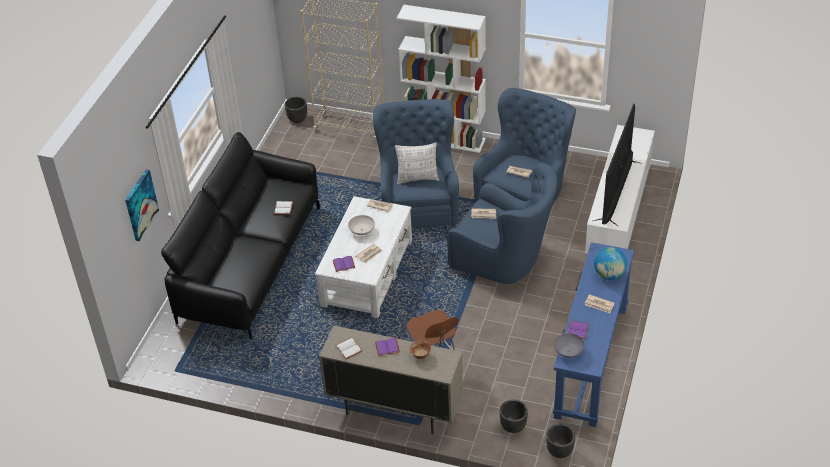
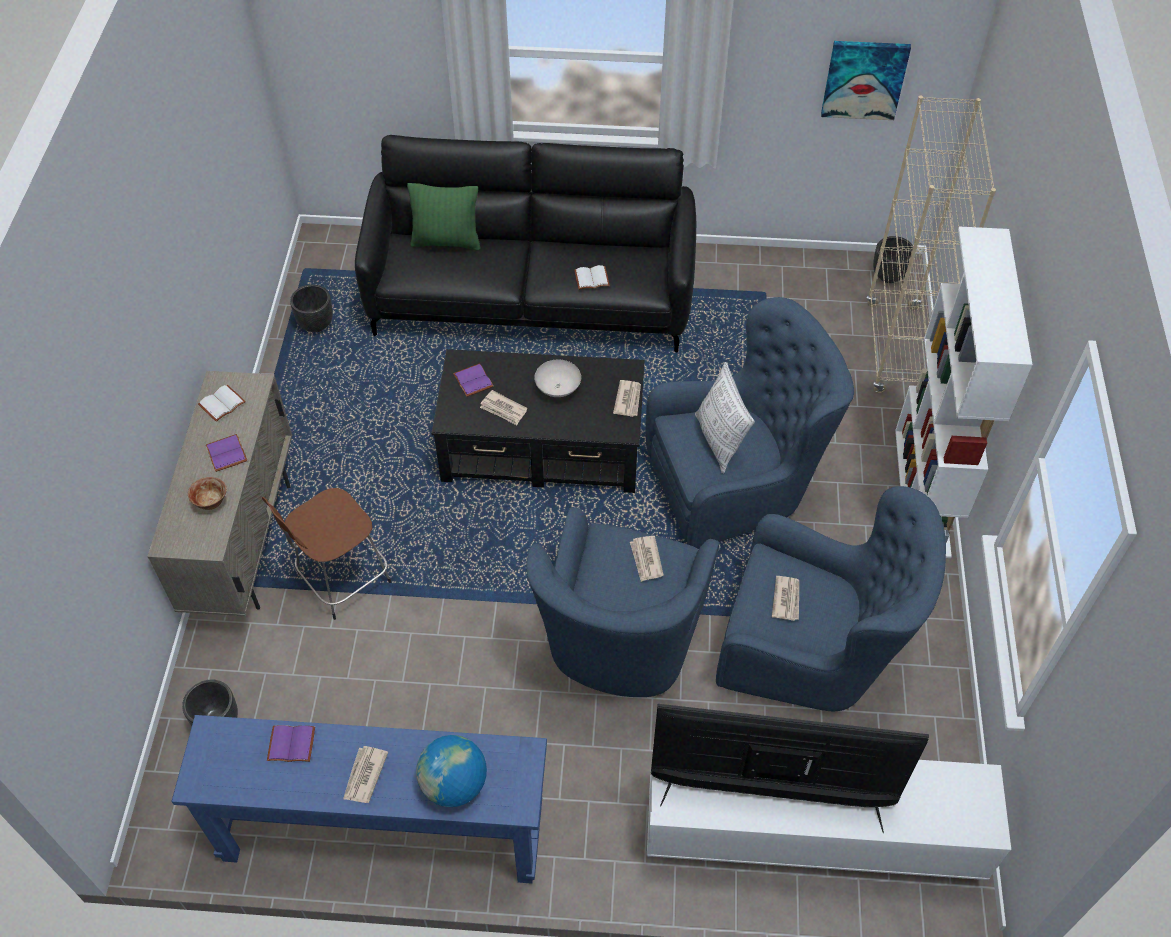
camera: 75 degrees right, 10 degrees up
picture [125,169,159,241] -> picture moved to [821,41,911,120]
white coffee table [315,196,412,318] -> black coffee table [432,349,645,493]
black planter [546,424,575,458] -> black planter moved to [290,285,333,332]
grey bowl [554,333,585,358] -> none
none -> green pillow [407,183,481,250]

